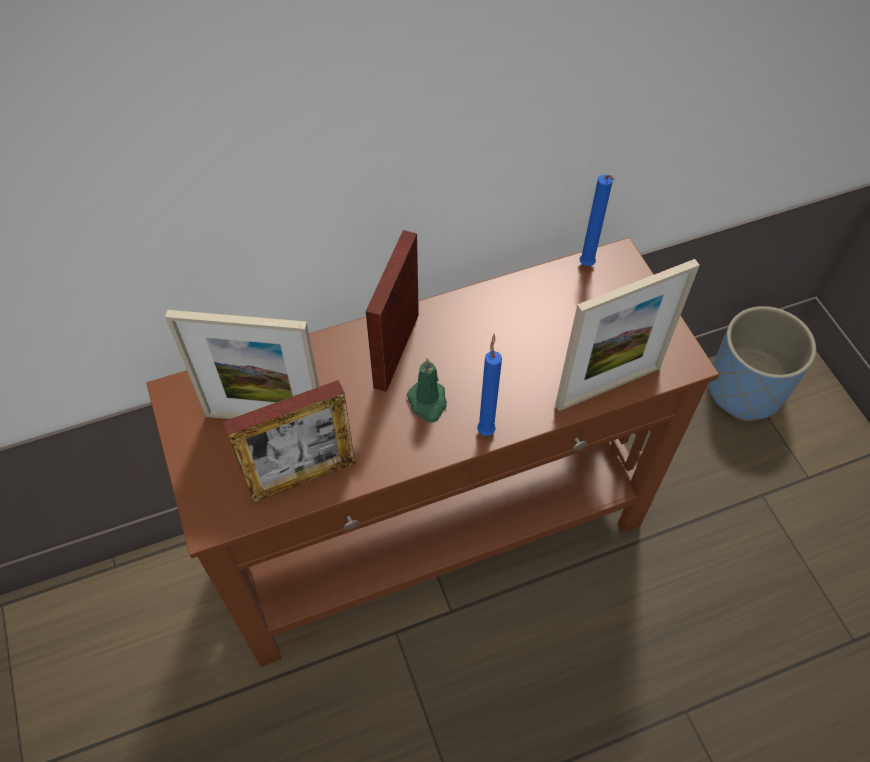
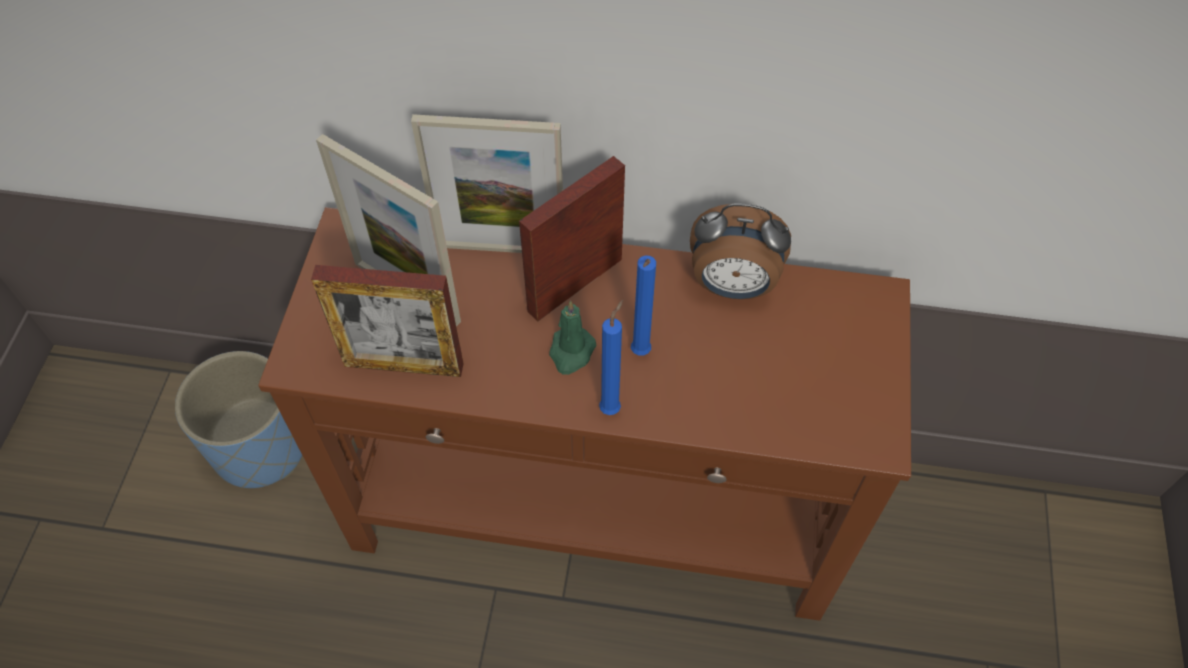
camera: 30 degrees right, 0 degrees up
picture frame [555,259,700,411] -> picture frame moved to [411,114,563,253]
blue candle [580,175,614,266] -> blue candle moved to [631,256,656,356]
blue planter [708,306,816,421] -> blue planter moved to [175,351,302,488]
none -> alarm clock [690,203,791,299]

